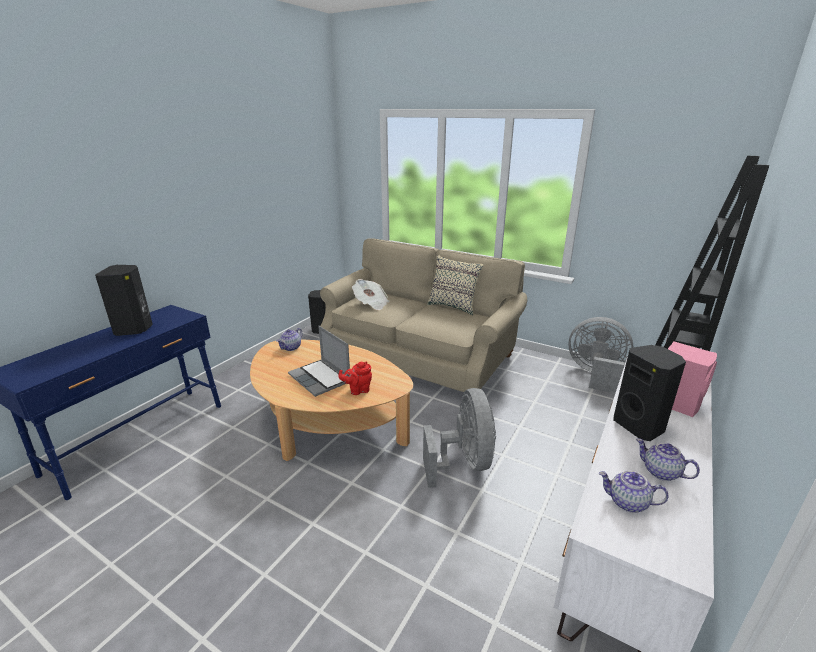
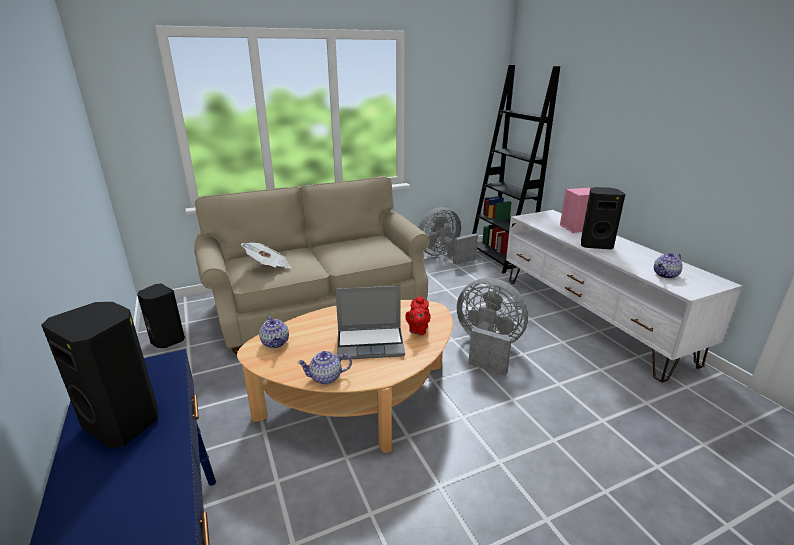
camera: 55 degrees left, 0 degrees up
beige pillow [427,255,483,315] -> none
teapot [636,439,700,481] -> teapot moved to [297,351,352,385]

